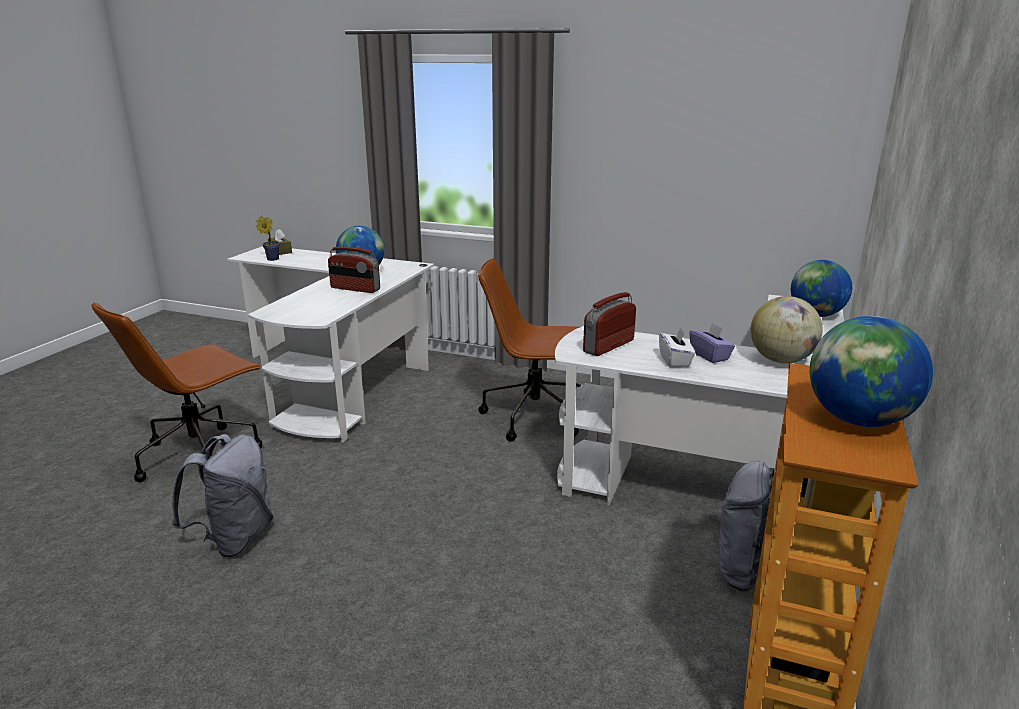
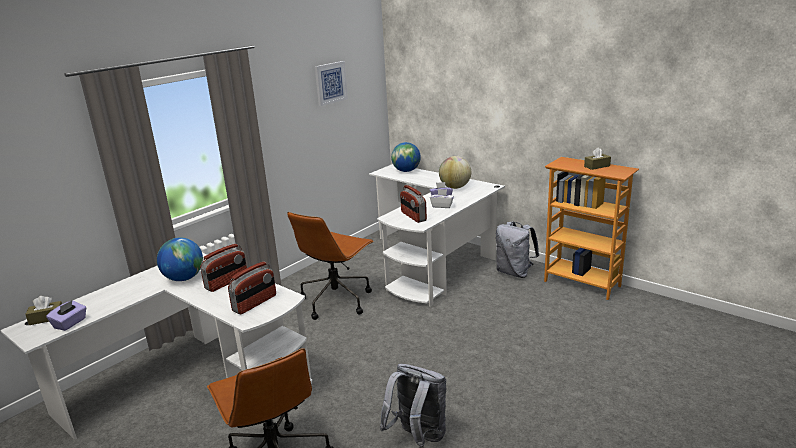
camera: 70 degrees left, 0 degrees up
potted plant [256,216,280,261] -> purple tissue box [46,300,86,331]
globe [810,316,933,427] -> brown tissue box [584,147,611,170]
none -> radio [228,262,276,315]
none -> picture [315,61,348,106]

